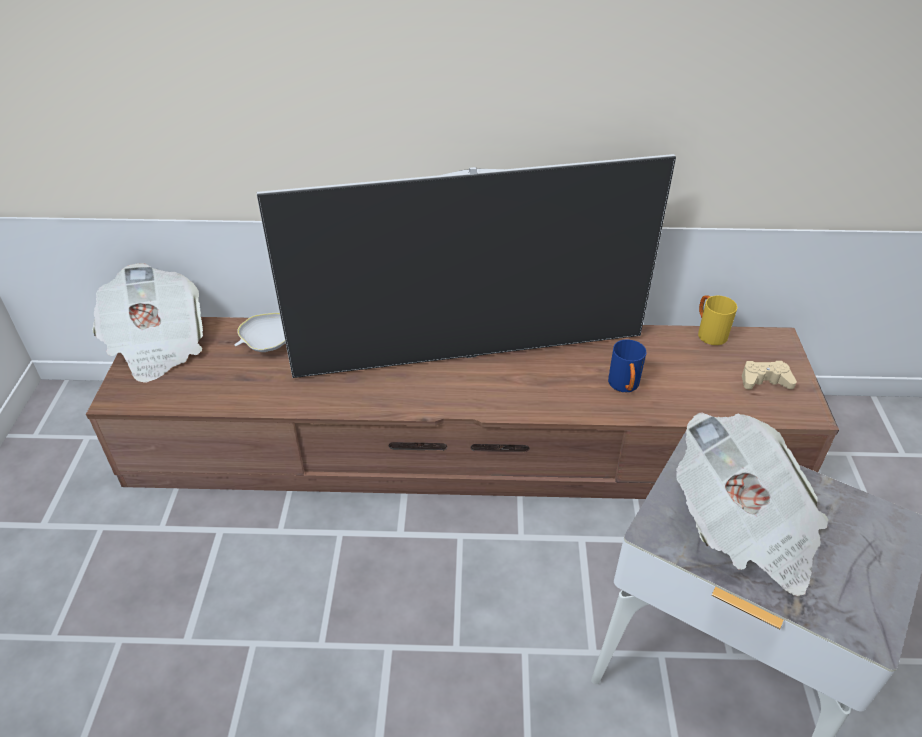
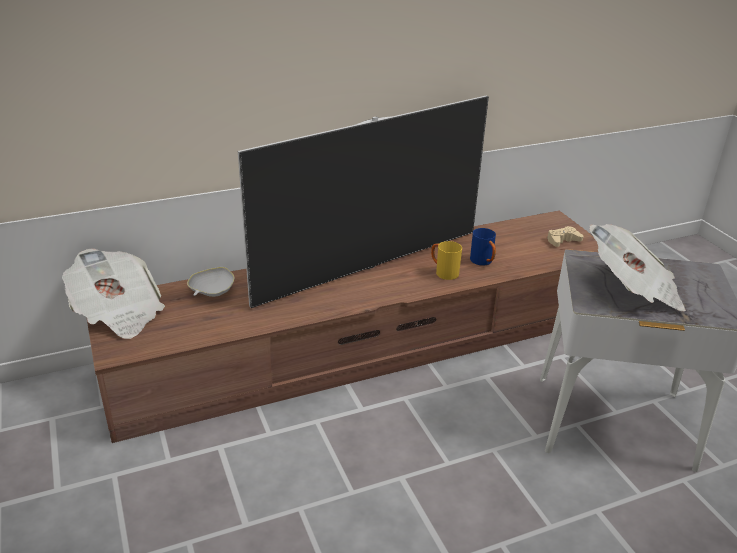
camera: 25 degrees left, 10 degrees down
yellow mug [698,295,737,345] -> yellow mug moved to [431,241,462,280]

